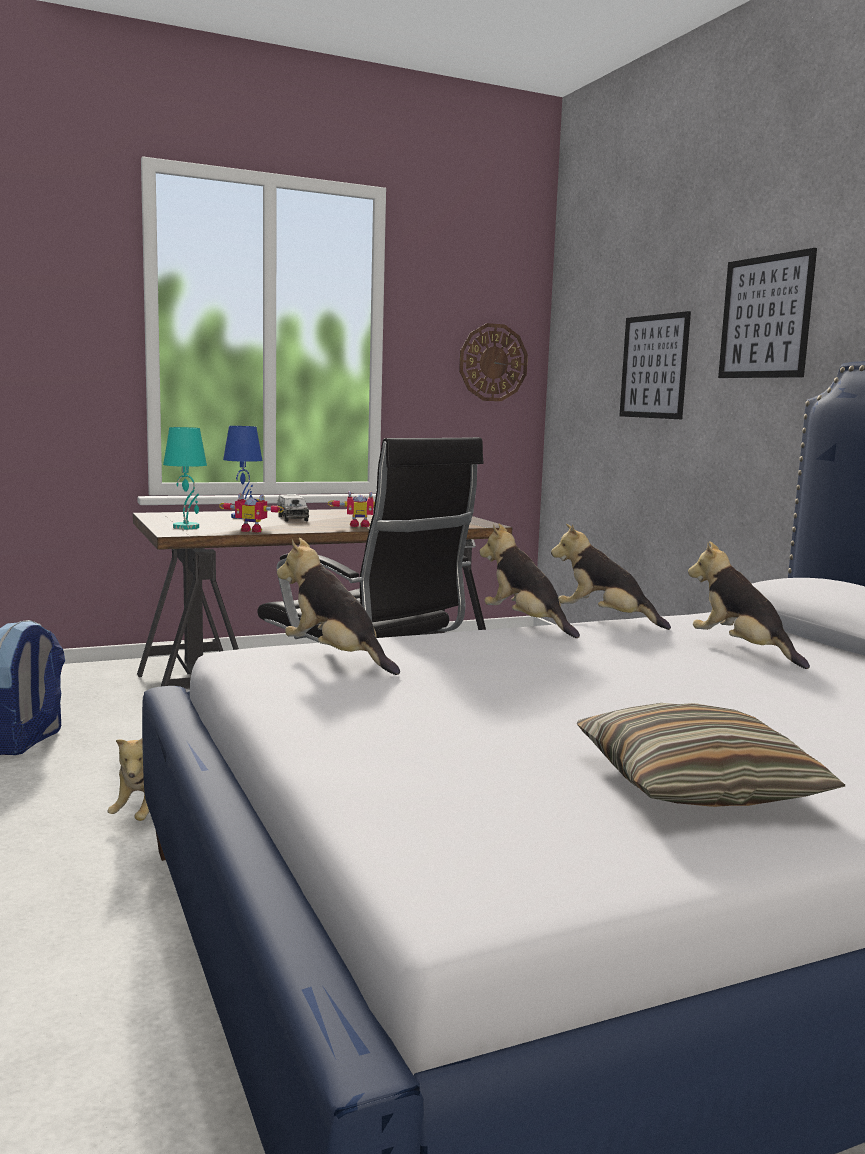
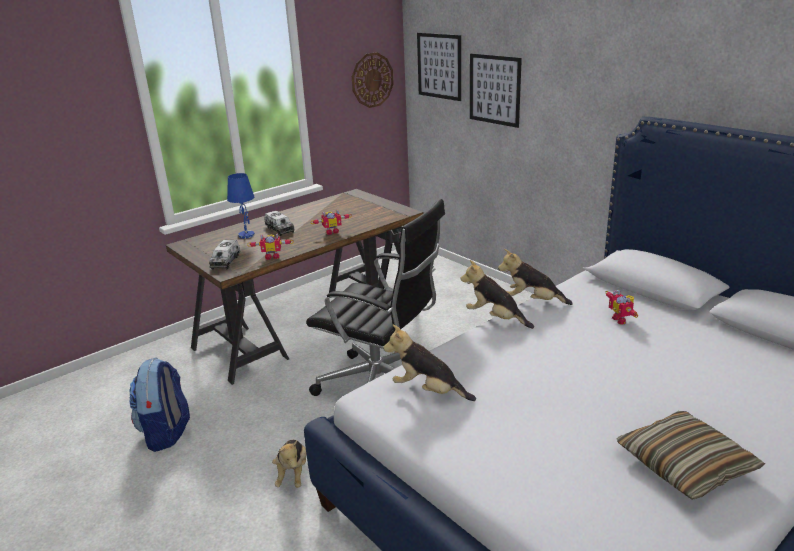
camera: 15 degrees left, 15 degrees up
turquoise table lamp [163,427,207,529] -> toy truck [209,240,240,270]
plush toy [688,541,810,669] -> toy robot [605,290,638,324]
picture [718,248,817,378] -> picture moved to [417,33,461,101]

